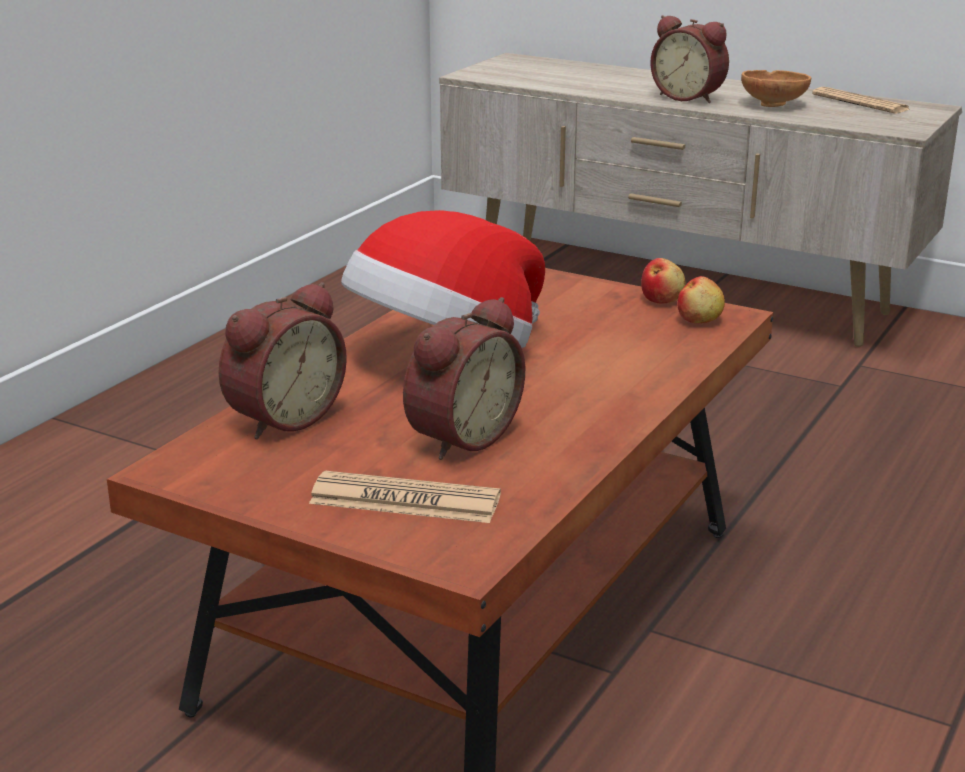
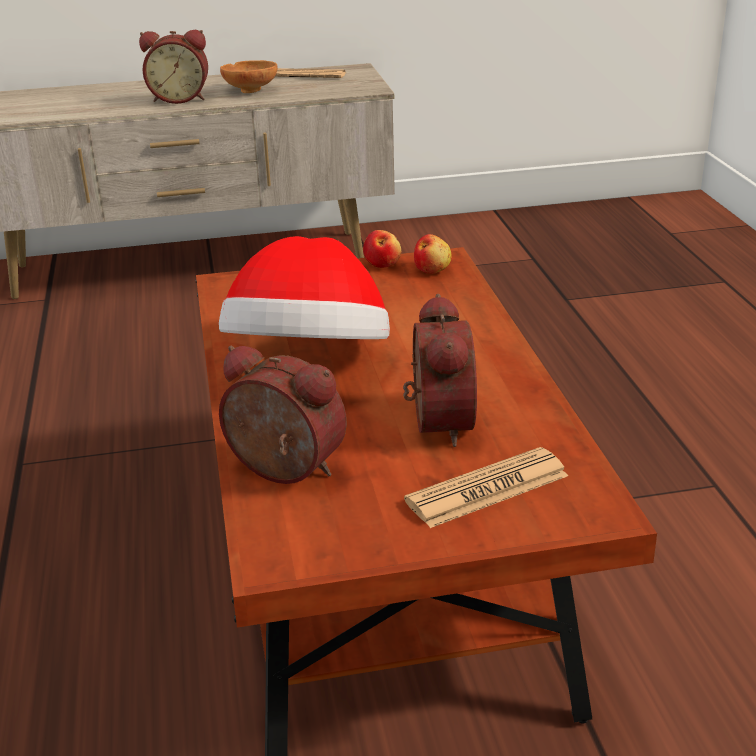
camera: 40 degrees left, 5 degrees up
alarm clock [218,282,347,439] -> alarm clock turned 60 degrees counterclockwise [219,346,347,484]

